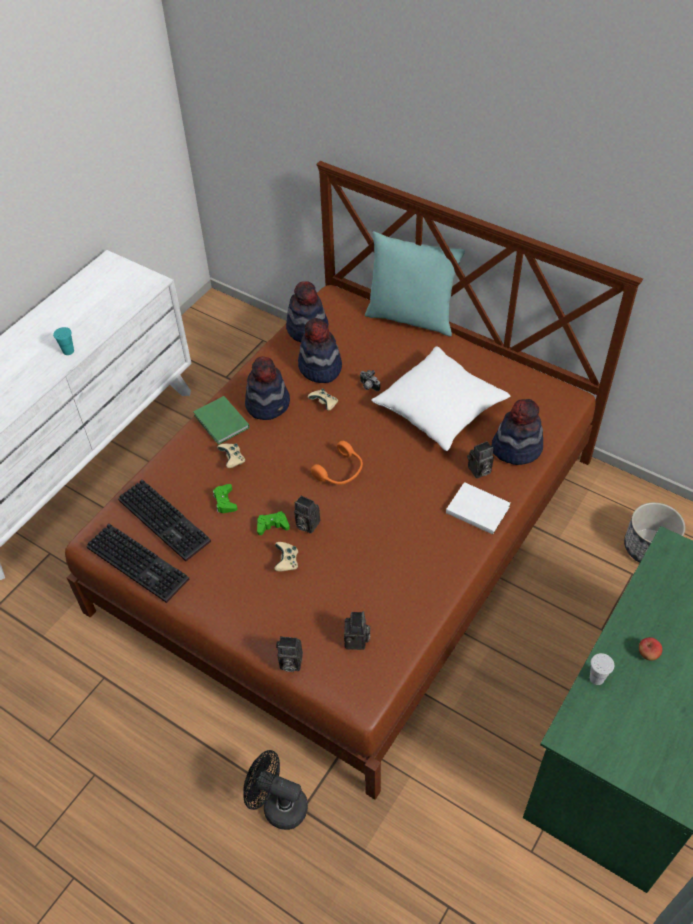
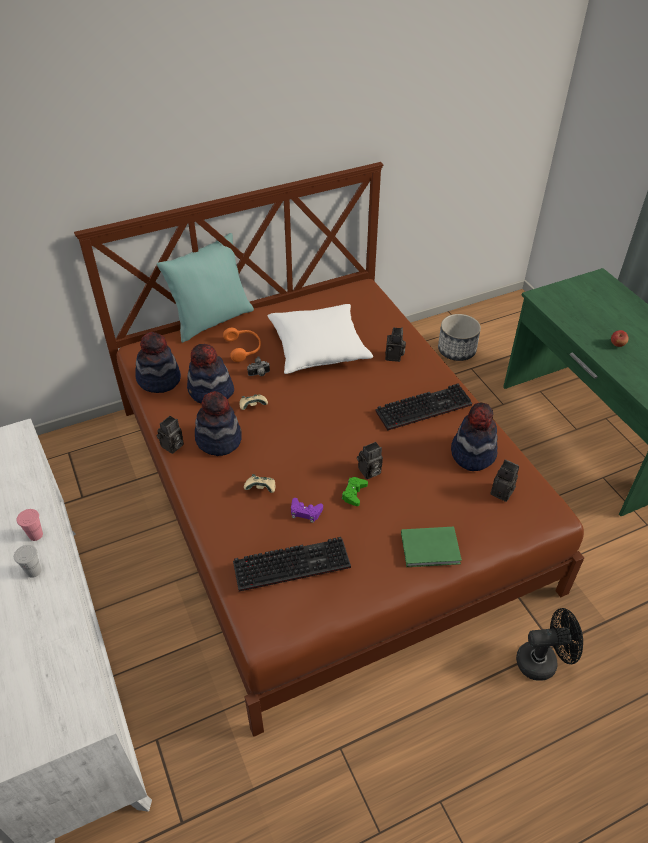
camera: 60 degrees left, 5 degrees down
turquoise cup [53,327,74,355] -> pink cup [16,509,43,541]
keyboard [86,524,189,603] -> keyboard moved to [375,383,472,431]
green book [193,396,250,445] -> green book moved to [401,527,462,567]
green game controller [213,484,237,513] -> purple game controller [291,498,323,523]
black fan [243,750,308,830] -> black fan turned 150 degrees counterclockwise [516,608,583,681]
beige game controller [274,542,298,572] -> none
camera [276,636,303,672] -> camera moved to [156,416,184,454]
orange headphones [311,441,363,485] -> orange headphones moved to [223,328,261,362]
white book [446,482,511,534] -> none
hat [491,399,543,465] -> hat moved to [451,403,498,471]
white cup [590,653,614,685] -> white cup moved to [14,545,41,578]

